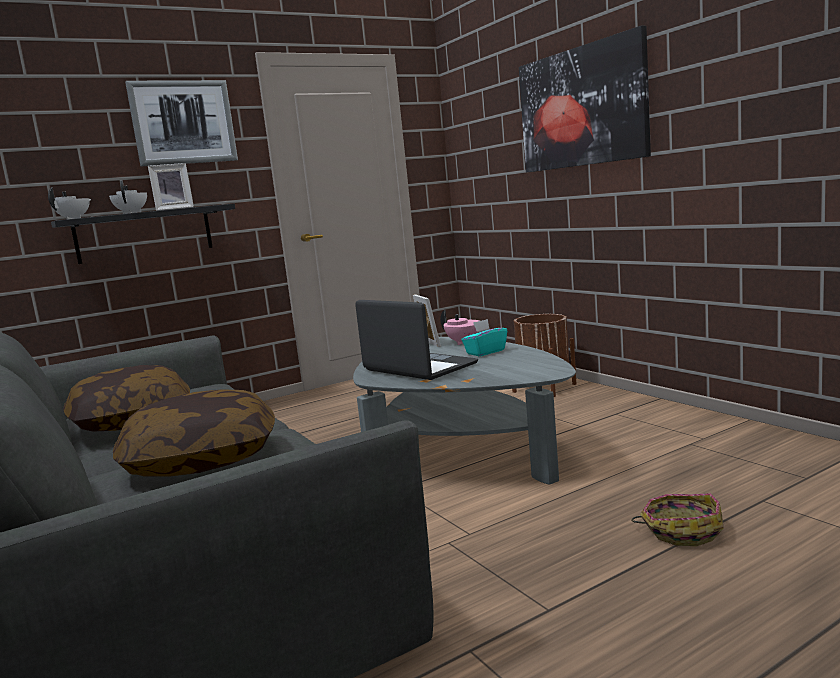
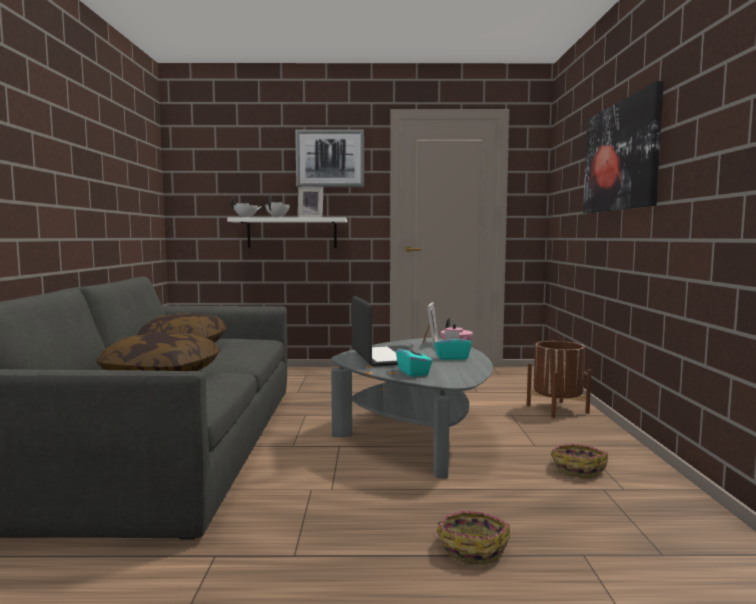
camera: 30 degrees right, 5 degrees down
black shelf [51,204,235,264] -> white shelf [227,218,347,248]
none -> turquoise tissue box [396,341,433,377]
none -> basket [551,444,608,478]

